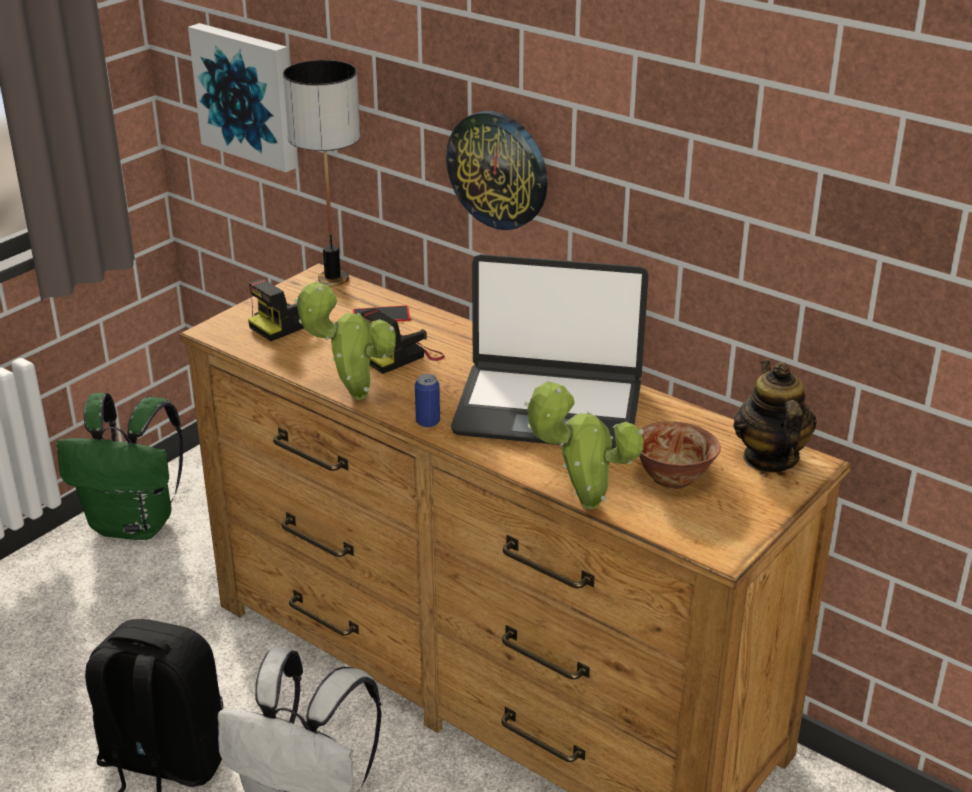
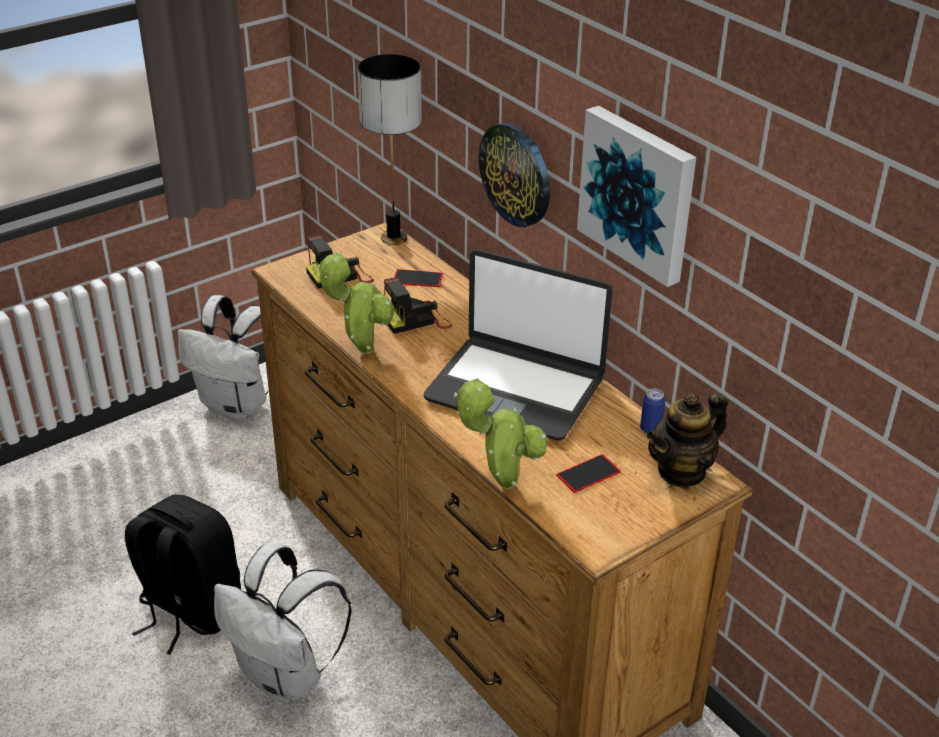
camera: 15 degrees right, 5 degrees up
green backpack [56,393,183,540] -> white backpack [177,295,269,420]
picture [188,23,297,172] -> picture moved to [577,106,696,287]
can [415,374,440,428] -> can moved to [640,389,666,434]
bowl [639,421,721,489] -> phone [556,454,621,493]
teapot [733,360,817,473] -> teapot turned 135 degrees counterclockwise [647,393,728,488]

